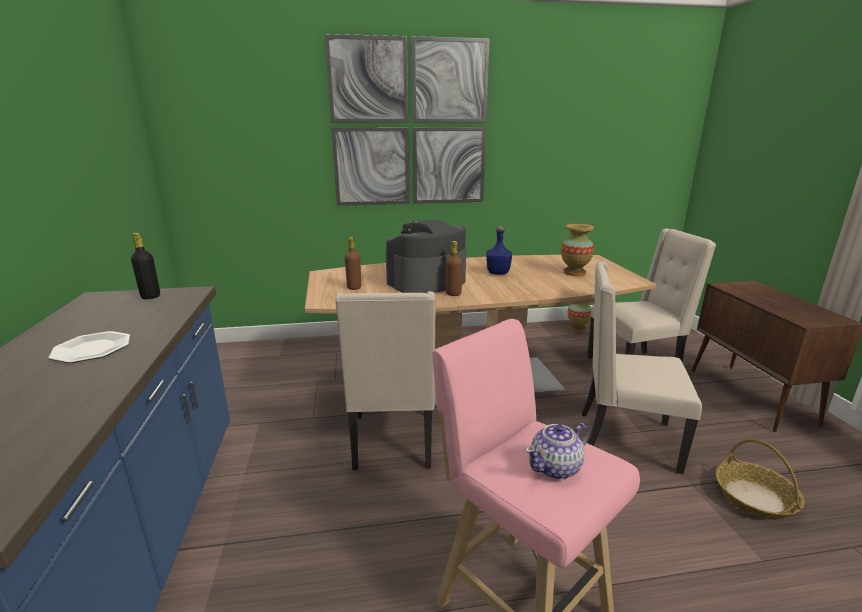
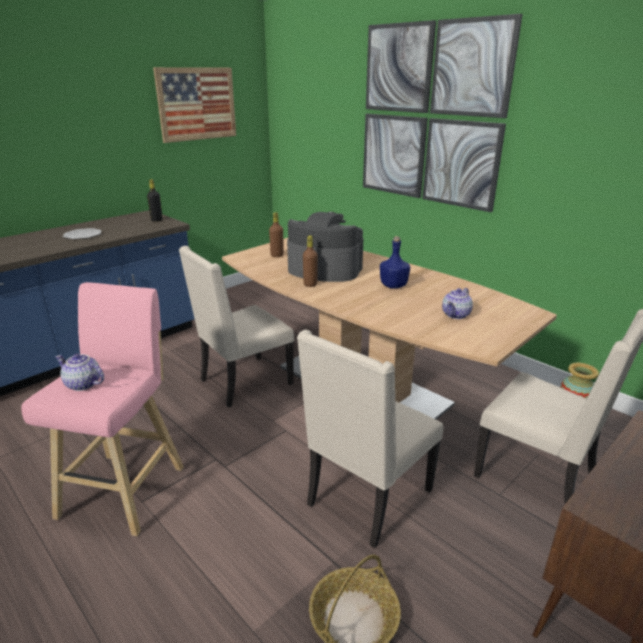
camera: 55 degrees right, 5 degrees up
vase [561,224,594,276] -> teapot [442,288,473,319]
beige chair [582,261,702,474] -> beige chair turned 120 degrees counterclockwise [297,330,443,548]
none -> picture [153,67,236,143]

